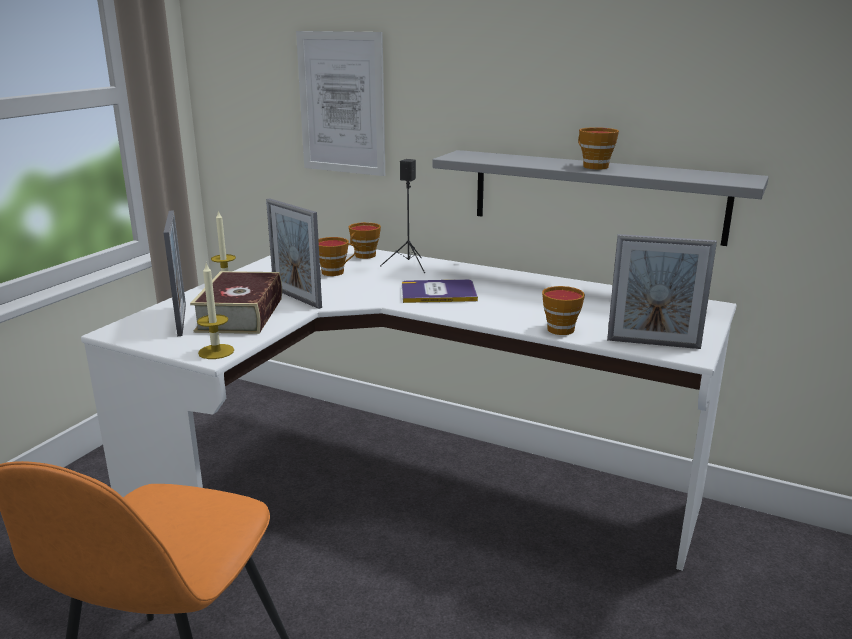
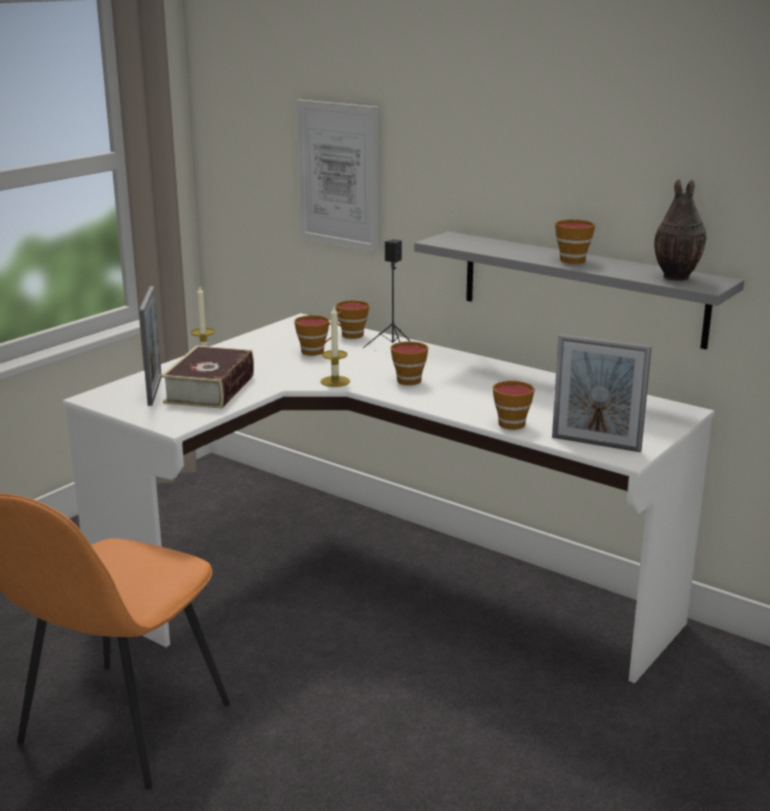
camera: 10 degrees right, 0 degrees up
candle [197,263,234,359] -> candle moved to [320,307,350,387]
picture frame [266,198,322,309] -> none
book [402,279,478,303] -> cup [391,341,428,385]
none -> vase [654,179,707,281]

